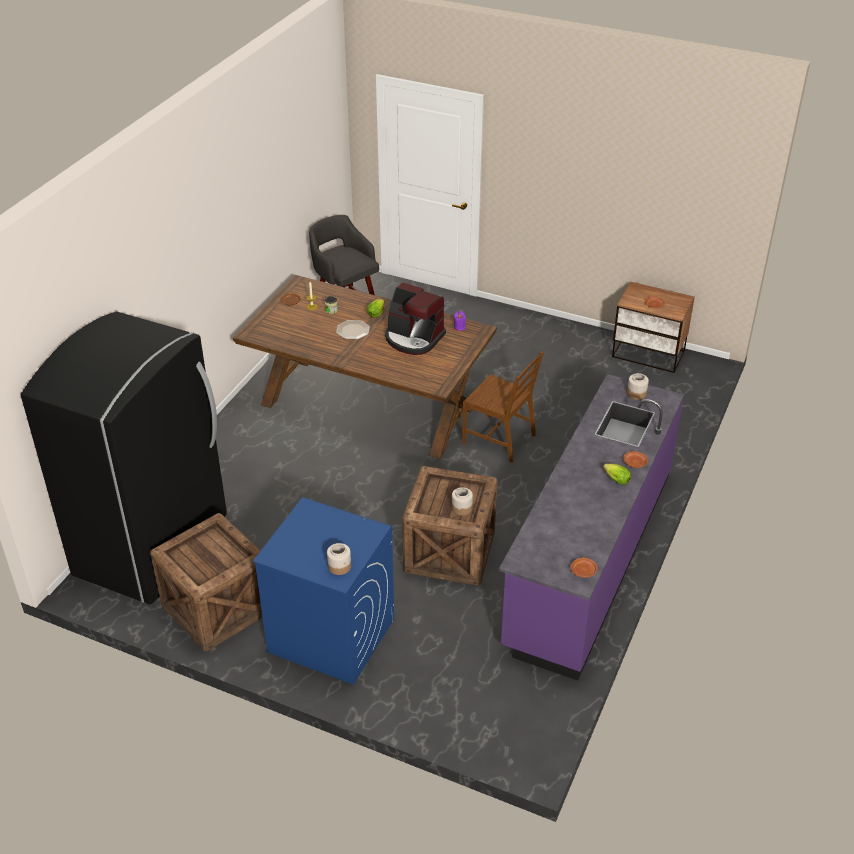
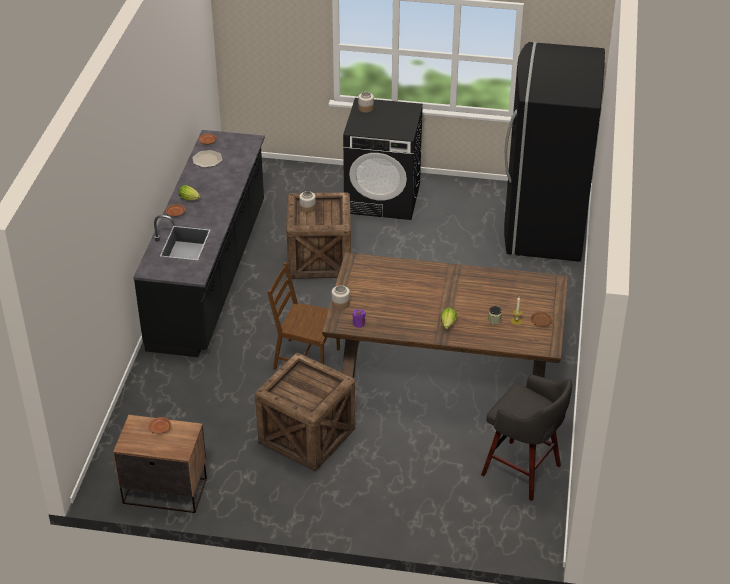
camera: 165 degrees right, 0 degrees up
crate [150,513,262,651] -> crate moved to [255,353,355,471]
blue washing machine [253,497,394,685] -> black washing machine [343,98,423,220]
plate [336,320,370,339] -> plate moved to [192,150,222,168]
coffee machine [385,282,446,355] -> none
purple counter [499,374,684,681] -> black counter [133,130,265,357]
jar [627,373,649,400] -> jar moved to [332,285,350,310]

